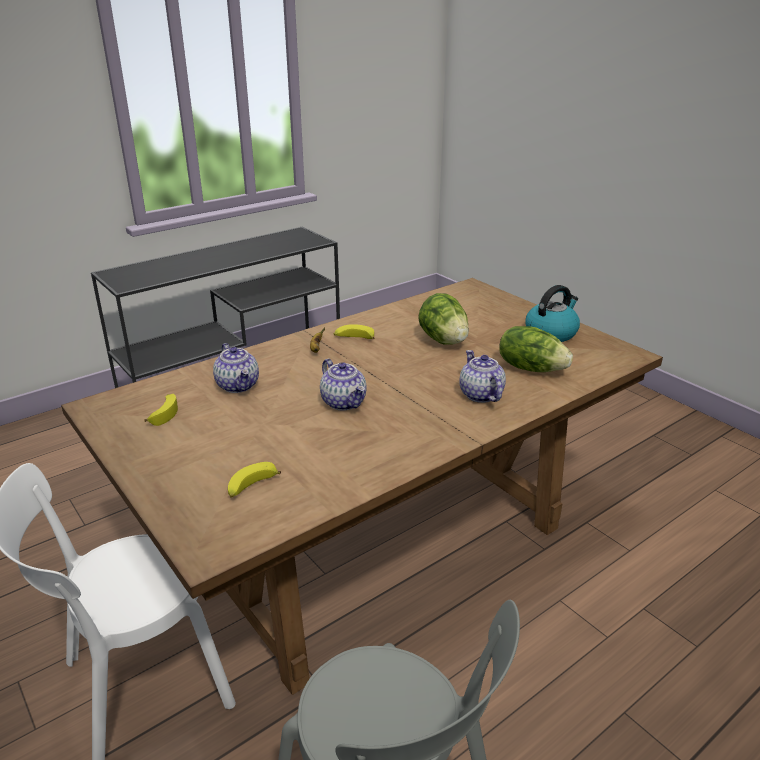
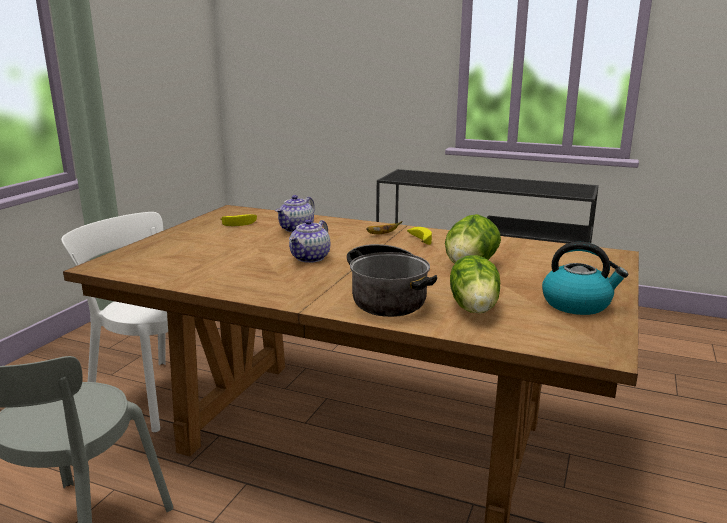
camera: 60 degrees right, 10 degrees down
banana [228,462,281,498] -> none
teapot [459,350,506,403] -> cooking pot [347,244,437,317]

